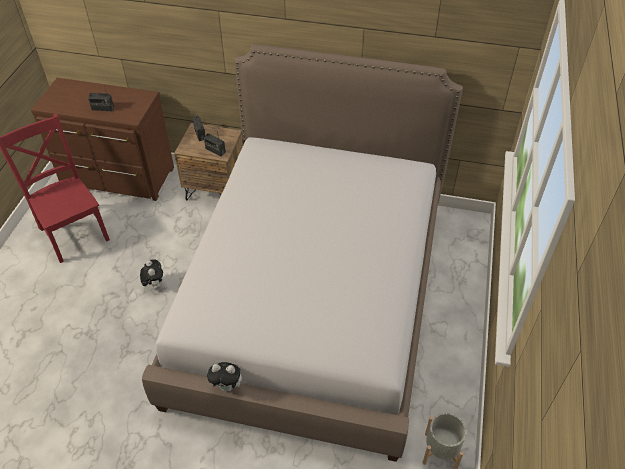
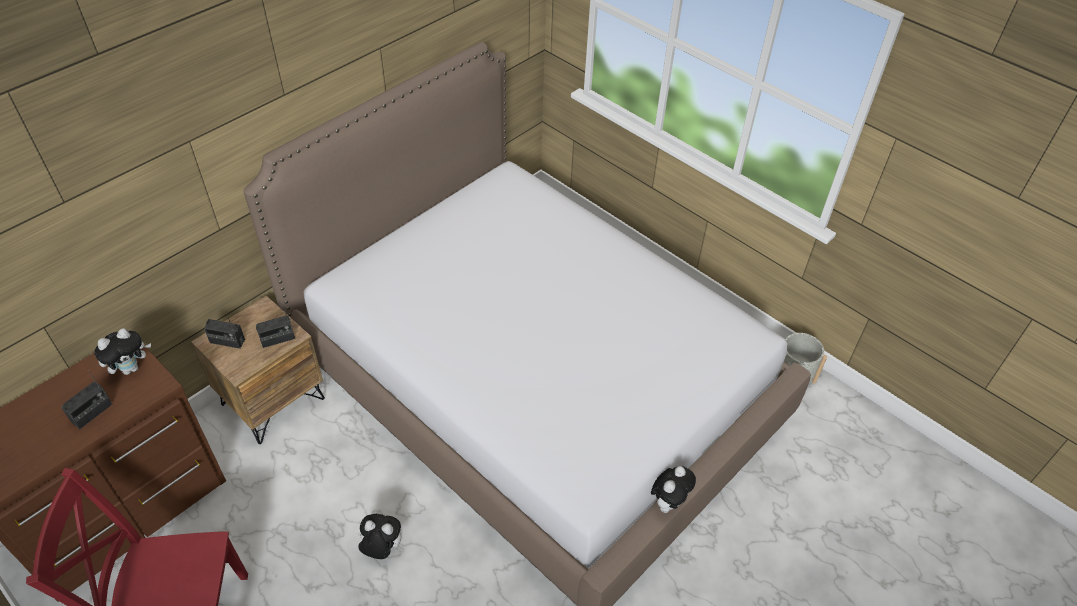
camera: 60 degrees left, 0 degrees up
none -> plush toy [94,328,151,375]

